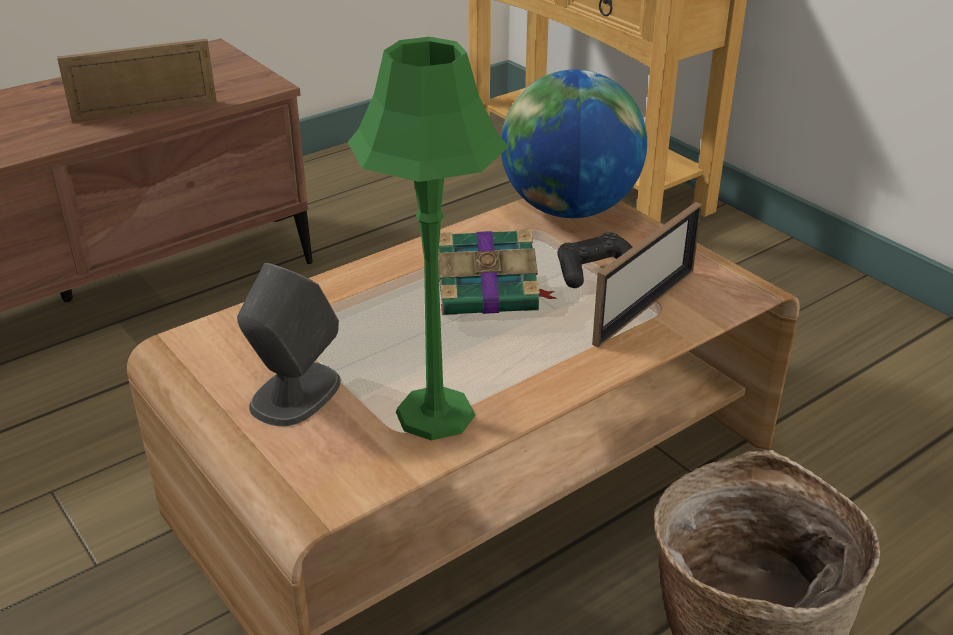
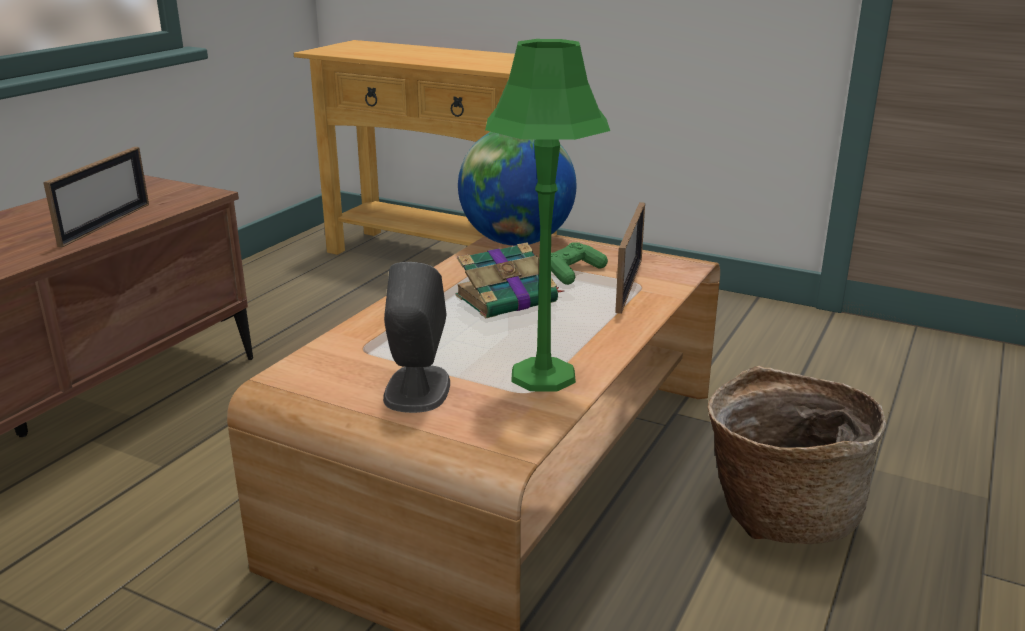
camera: 25 degrees left, 10 degrees down
picture frame [57,39,217,123] -> picture frame turned 150 degrees clockwise [43,147,149,247]
black game controller [558,232,632,288] -> green game controller [551,242,608,285]

